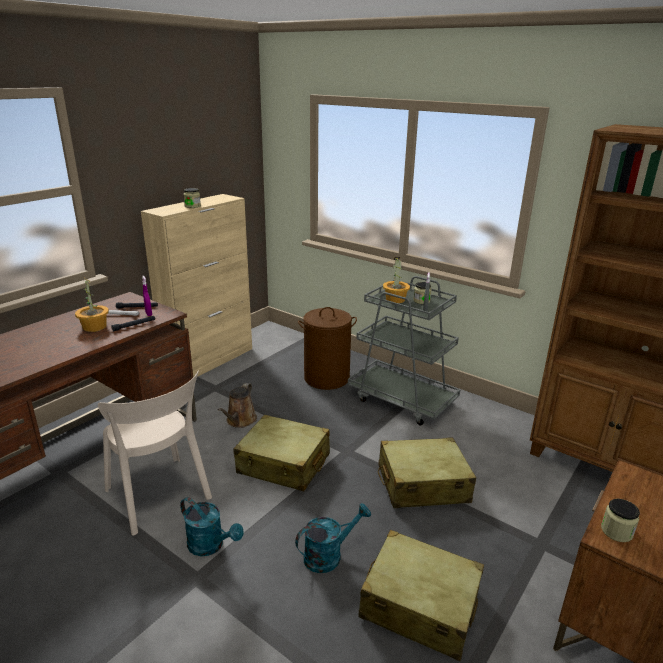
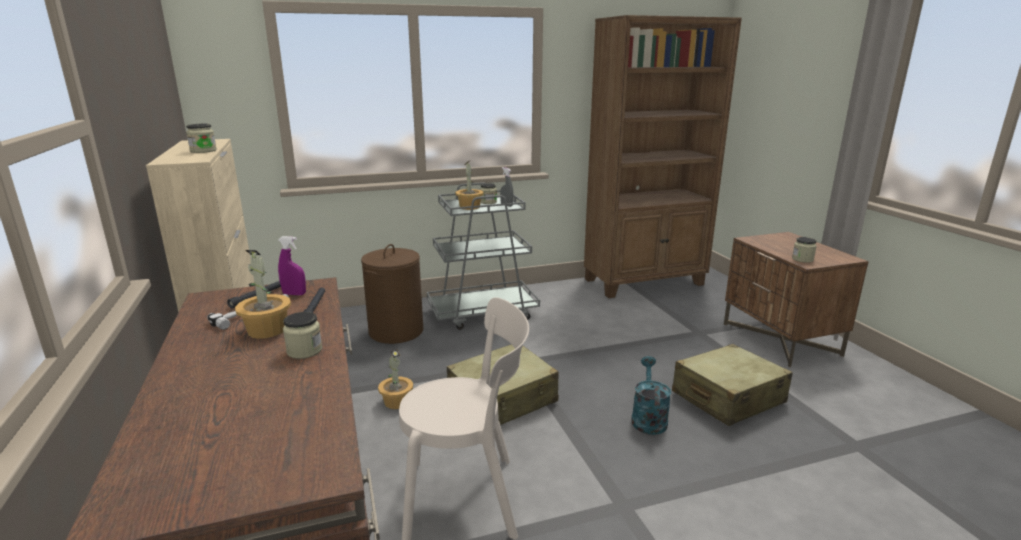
camera: 55 degrees left, 5 degrees down
turquoise watering can [180,497,244,556] -> none
brown watering can [218,383,257,428] -> potted plant [378,349,413,409]
beige suitcase [378,437,476,508] -> none
none -> jar [283,312,322,359]

